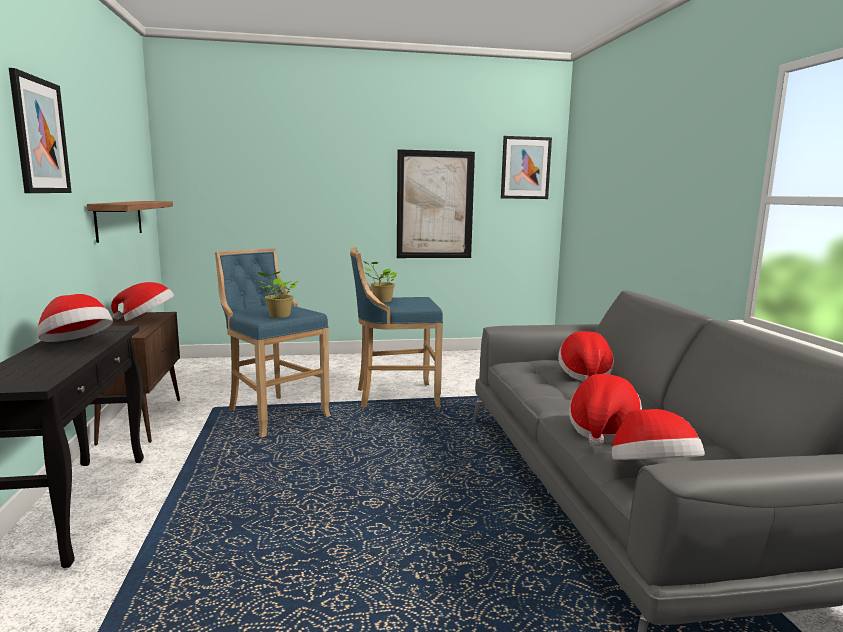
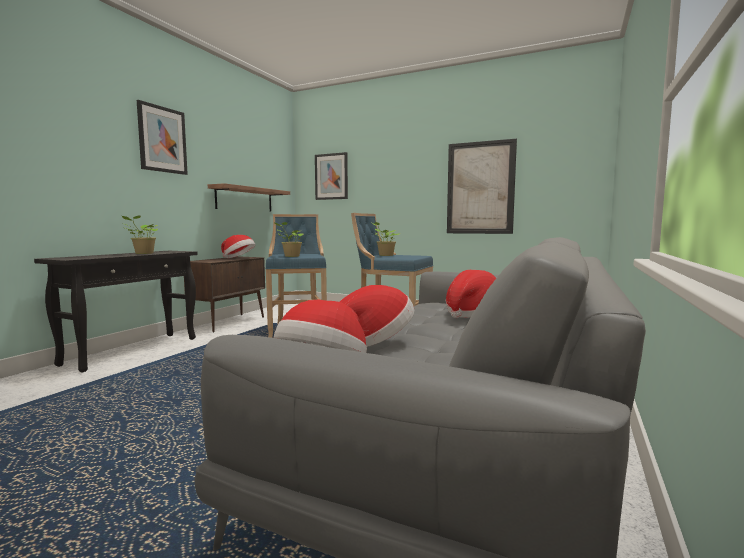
camera: 35 degrees right, 5 degrees down
hat [37,294,113,342] -> potted plant [122,215,158,254]
picture [501,136,552,199] -> picture moved to [315,152,348,200]

